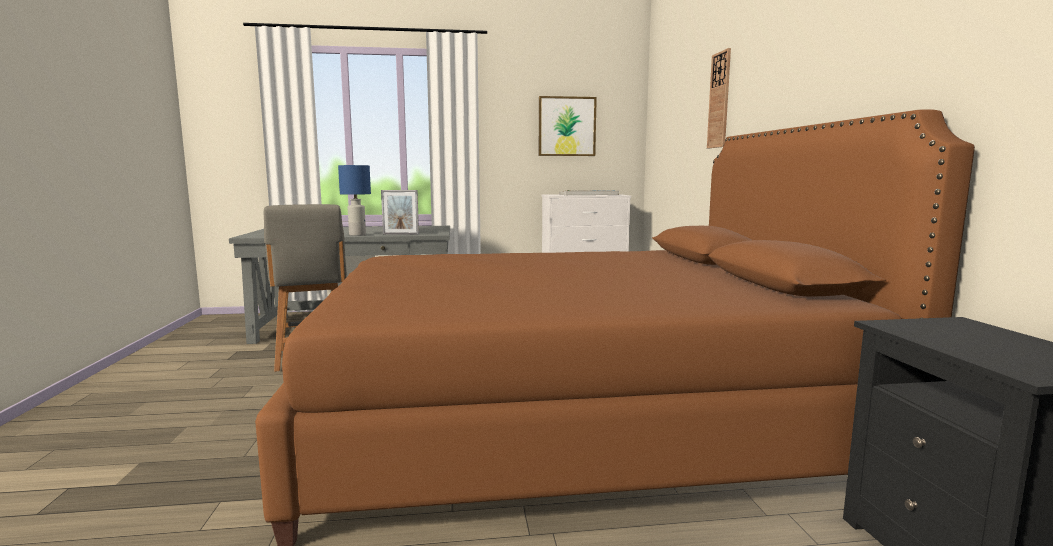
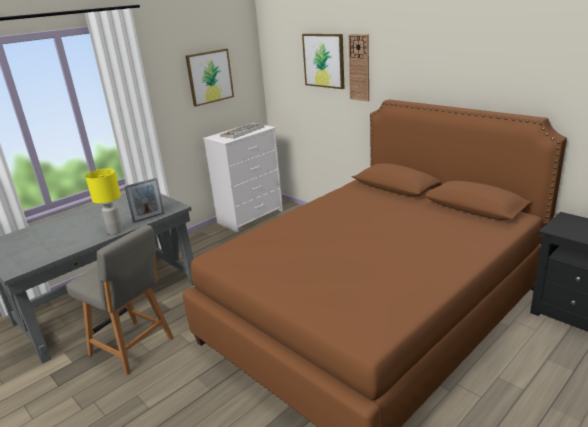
camera: 35 degrees left, 15 degrees up
blue table lamp [338,165,371,236] -> yellow table lamp [85,168,123,235]
none -> picture [302,34,344,89]

